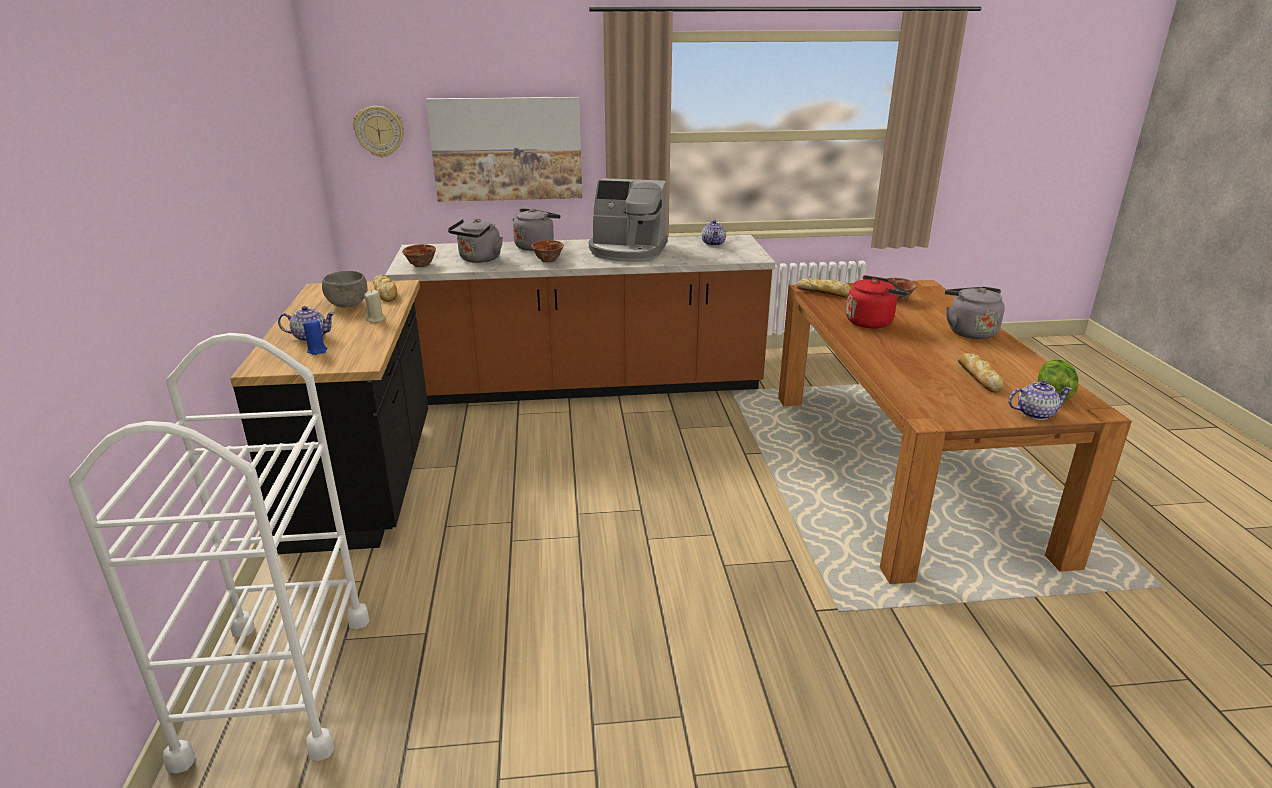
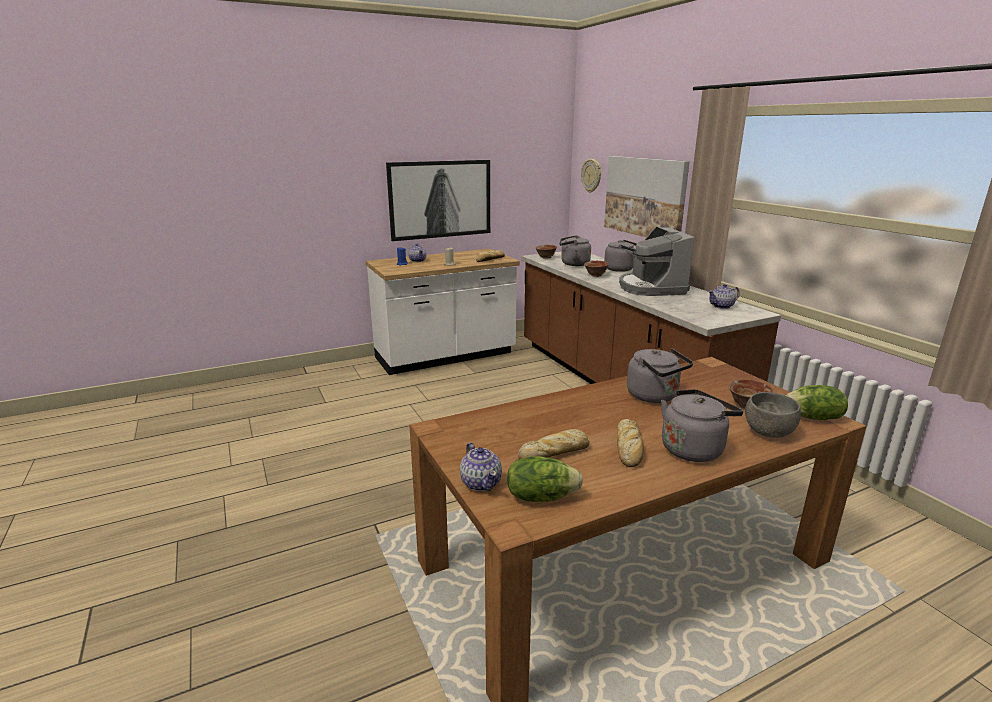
camera: 70 degrees right, 5 degrees down
white cart [69,333,370,774] -> none
black counter [230,280,428,554] -> white counter [366,249,520,375]
grey bowl [322,271,368,308] -> grey bowl moved to [745,392,801,438]
bread [797,278,851,297] -> bread moved to [617,419,644,467]
red kettle [846,275,908,328] -> grey kettle [627,348,693,403]
none -> picture [386,160,490,241]
none -> lettuce [785,385,848,420]

